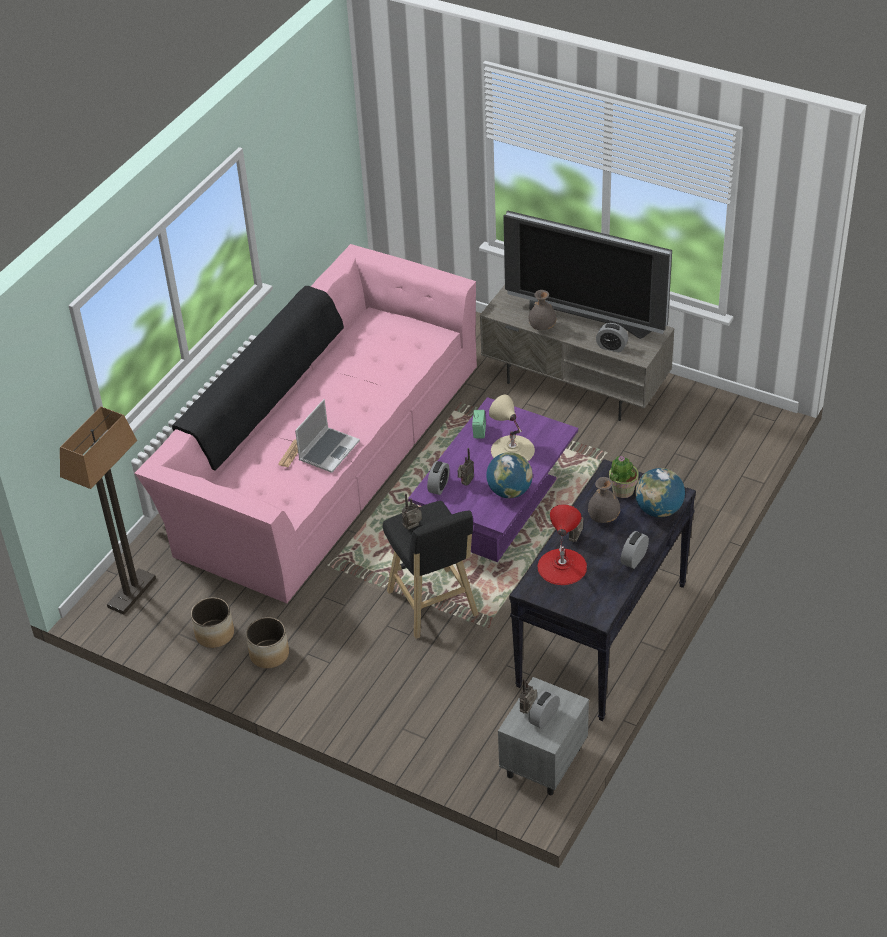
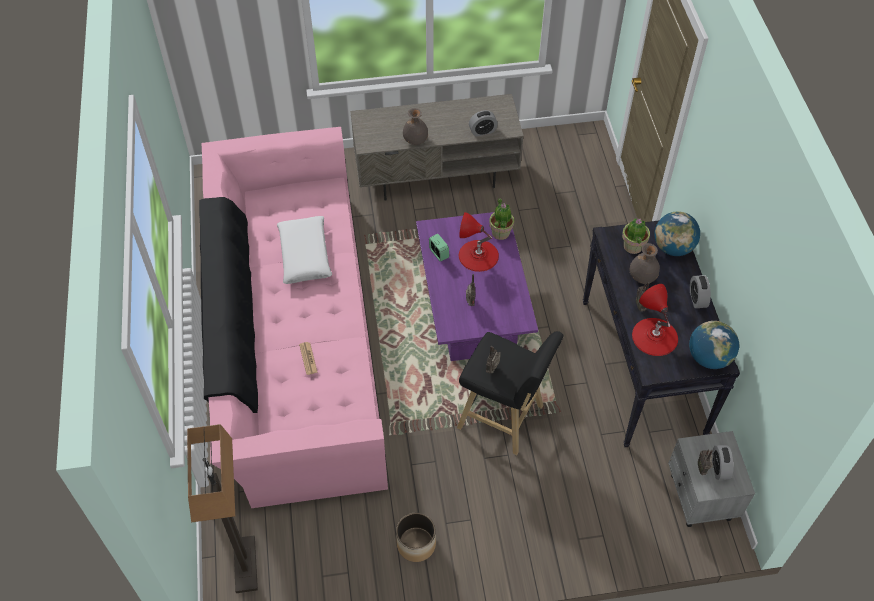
camera: 40 degrees left, 10 degrees up
planter [191,597,234,648] -> none
laptop [295,399,360,473] -> none
alarm clock [427,461,449,495] -> none
globe [486,452,533,498] -> globe moved to [689,321,739,369]
beige table lamp [489,395,535,461] -> red table lamp [459,212,499,272]
television [503,211,672,339] -> none
none -> white pillow [277,216,332,284]
none -> potted plant [489,198,514,240]

